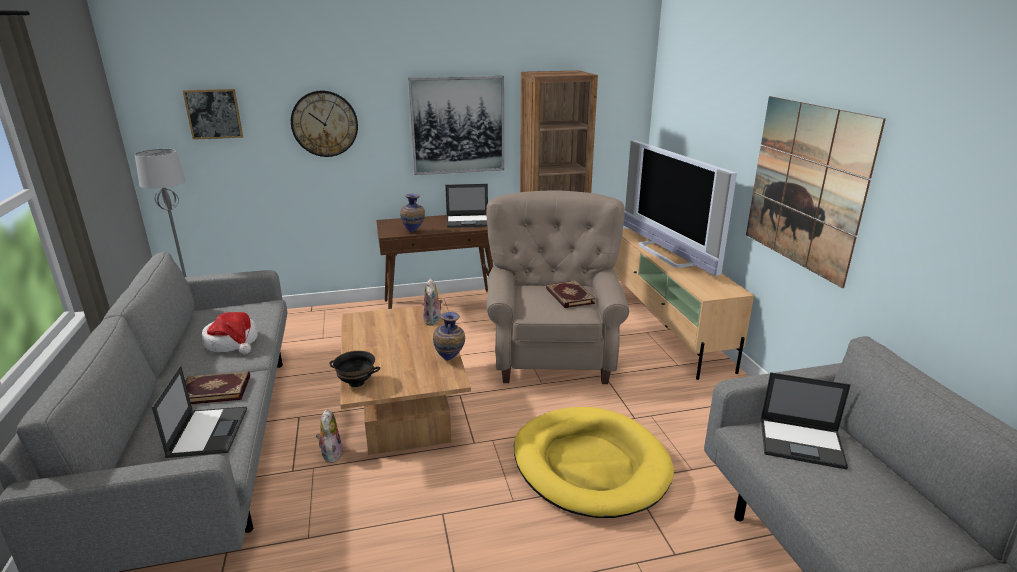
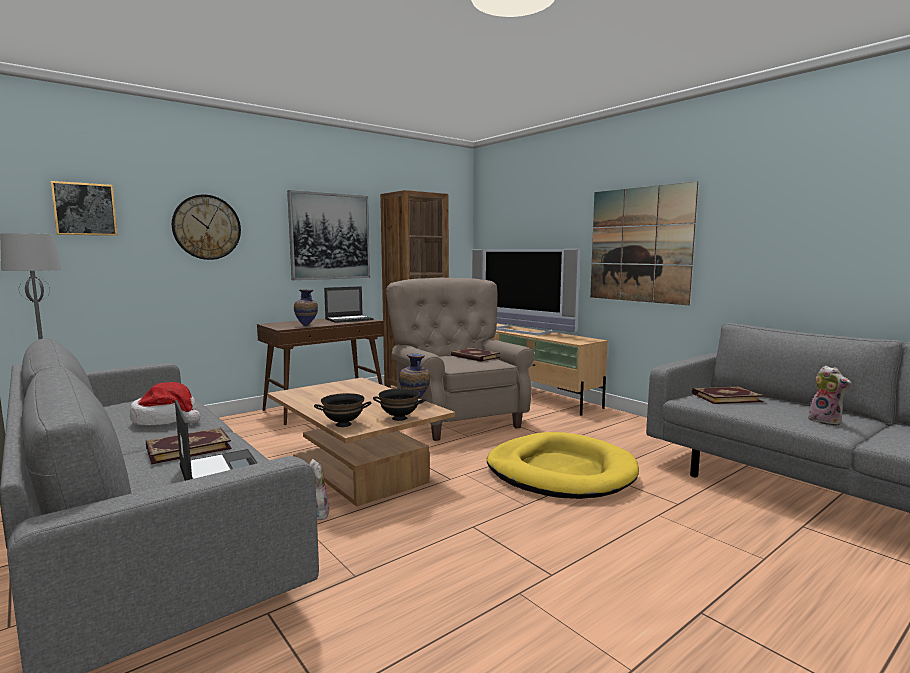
camera: 25 degrees left, 15 degrees down
plush toy [423,278,443,326] -> plush toy moved to [808,365,851,426]
laptop [761,372,851,470] -> book [692,387,764,404]
none -> black bowl [373,388,426,421]

